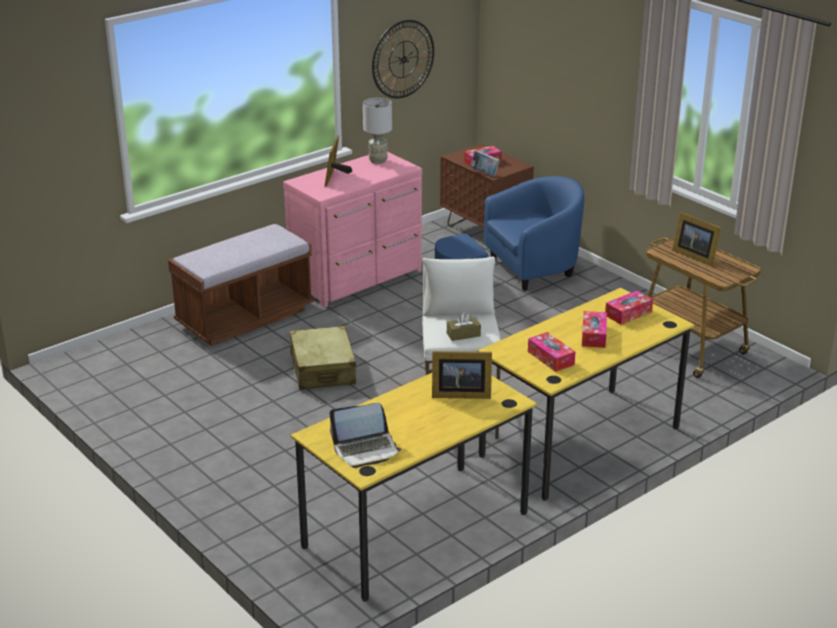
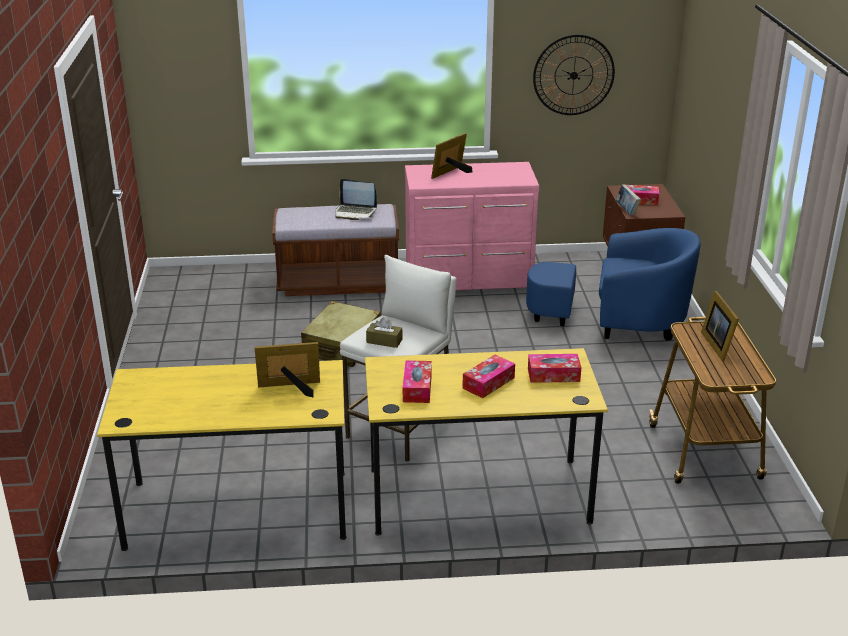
camera: 35 degrees right, 0 degrees up
laptop [329,403,401,468] -> laptop moved to [335,179,377,220]
grey table lamp [363,98,392,164] -> none
picture frame [432,351,492,399] -> picture frame turned 135 degrees clockwise [254,342,320,397]

